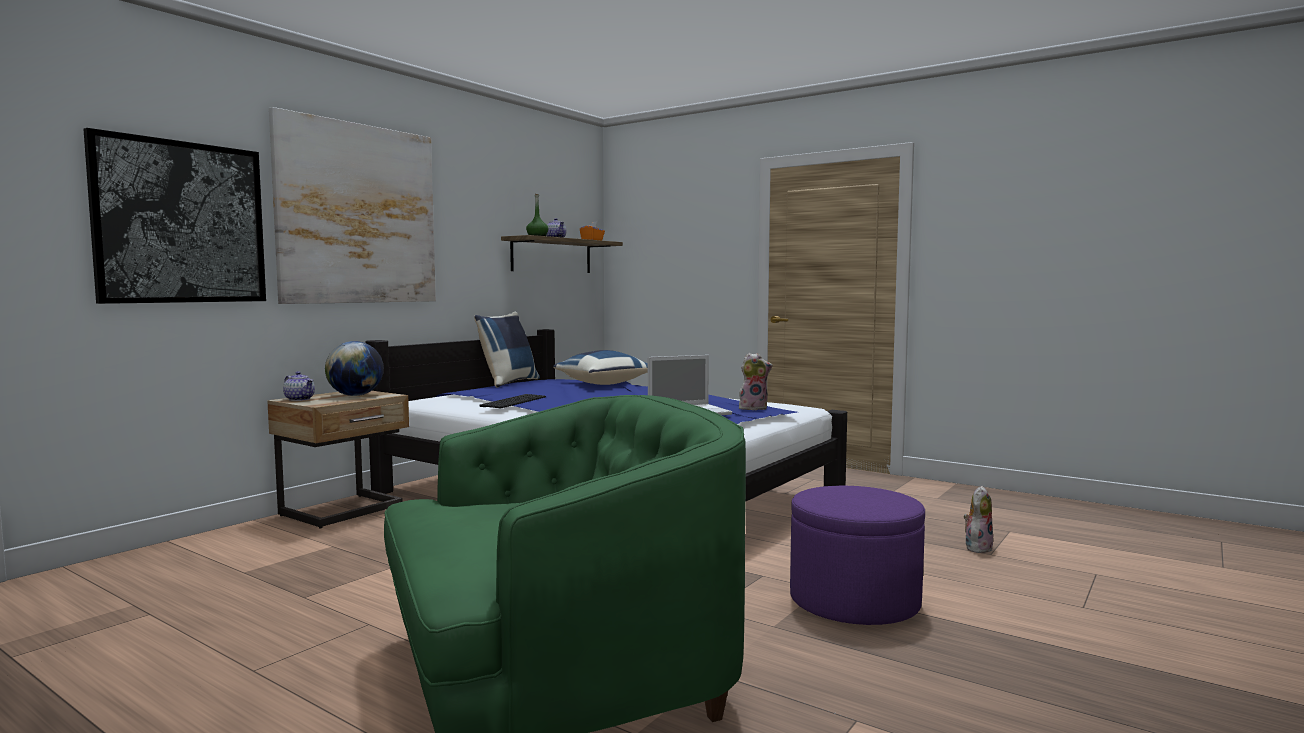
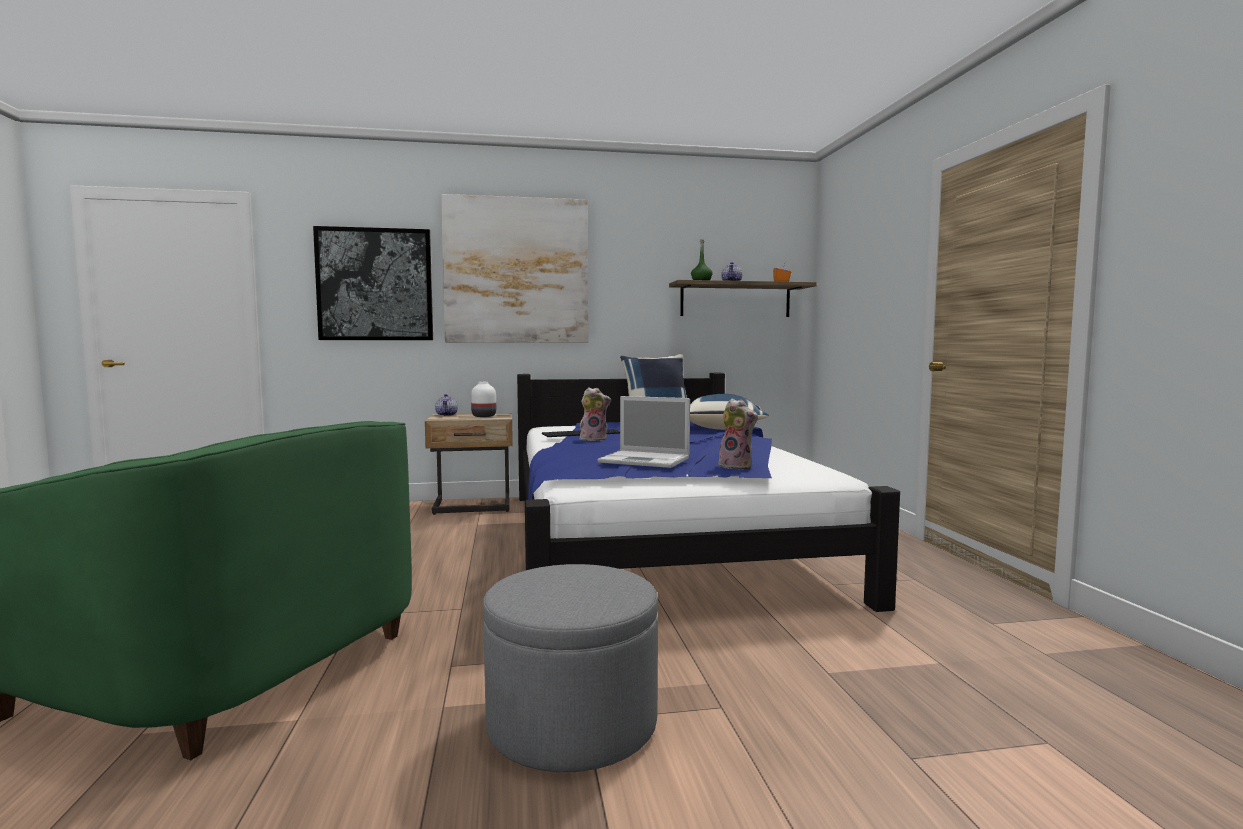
camera: 45 degrees right, 0 degrees up
globe [325,341,384,396] -> white vase [471,382,496,417]
purple ottoman [790,486,925,625] -> grey ottoman [483,564,658,772]
plush toy [963,486,993,553] -> plush toy moved to [579,387,611,441]

